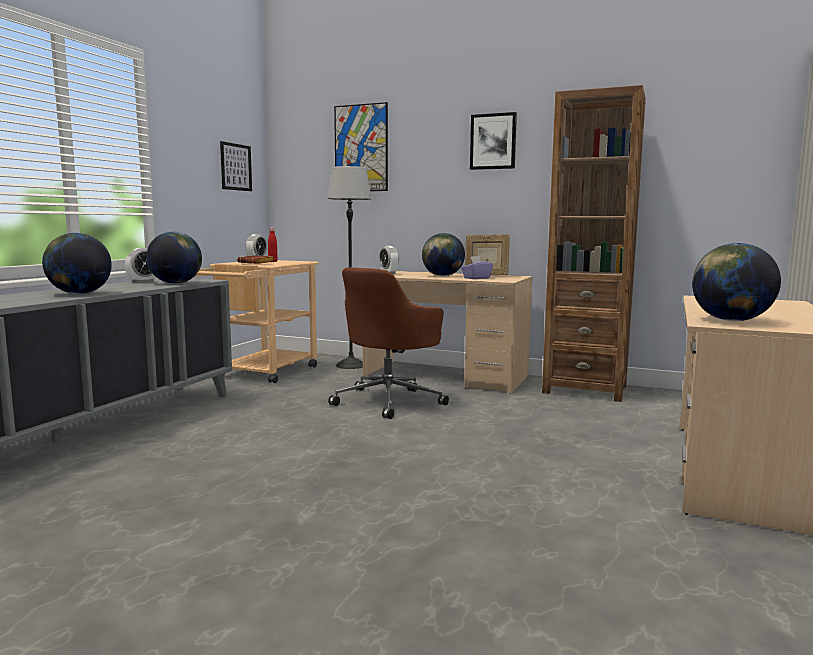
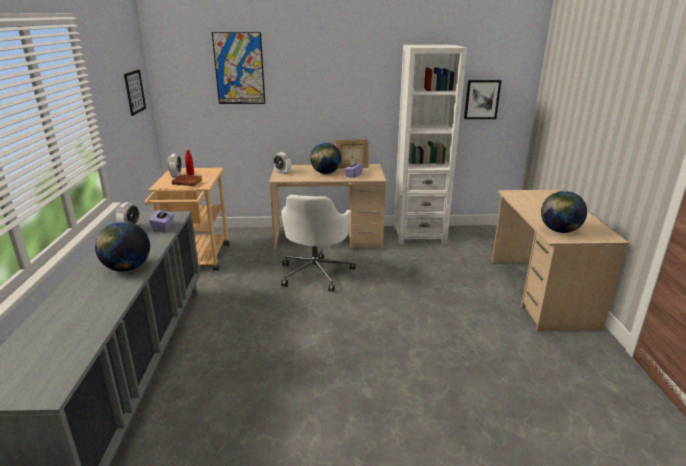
camera: 25 degrees left, 15 degrees up
globe [146,232,202,284] -> purple tissue box [149,207,174,232]
floor lamp [328,166,372,369] -> none
brown office chair [328,267,449,419] -> white office chair [281,195,355,292]
picture [470,112,517,170] -> picture moved to [464,80,502,119]
brown bookcase [542,85,646,402] -> white bookcase [394,45,467,244]

